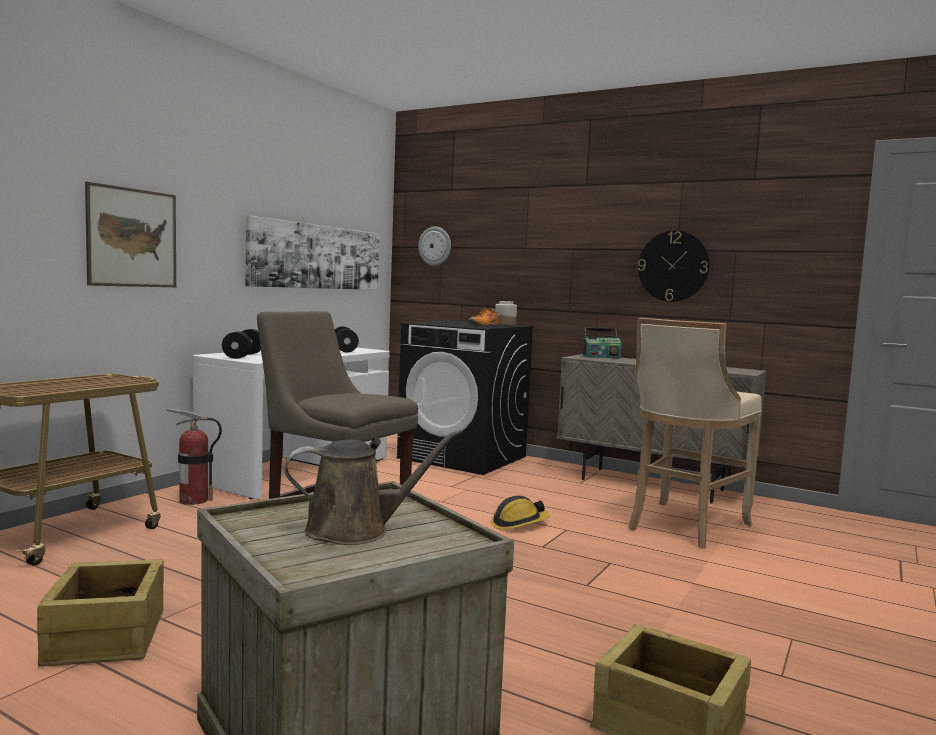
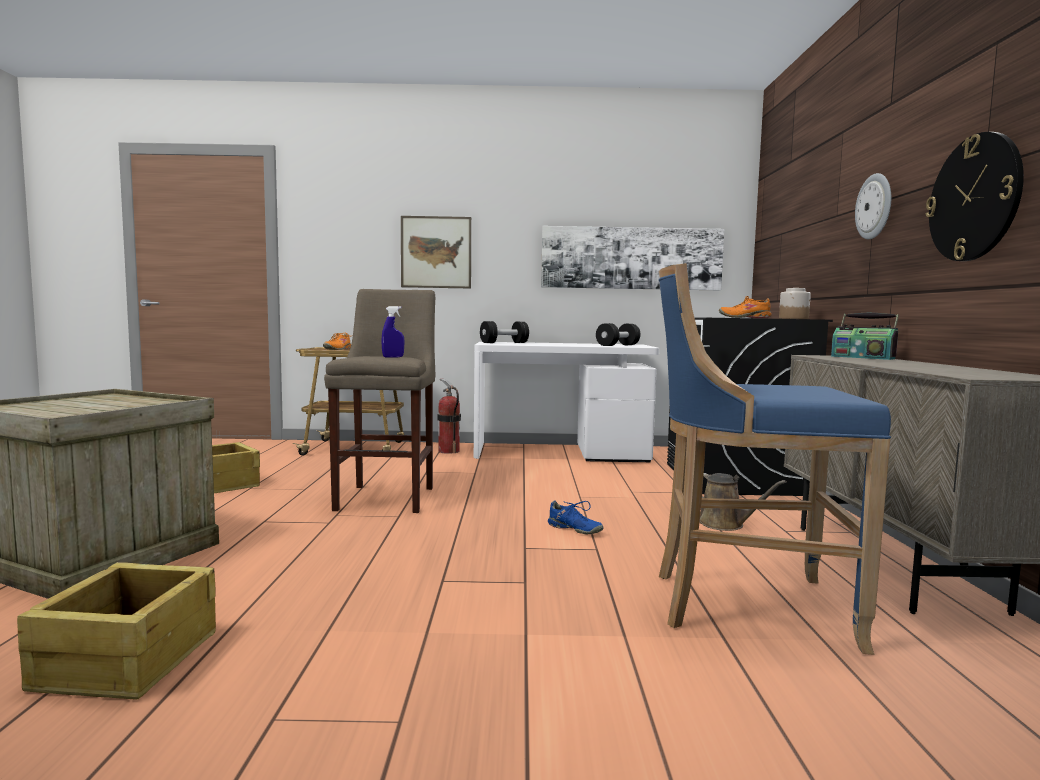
camera: 60 degrees right, 0 degrees up
brown watering can [284,429,463,545] -> brown watering can moved to [700,473,787,531]
wall clock [418,226,451,266] -> wall clock moved to [855,173,891,239]
hard hat [491,496,550,530] -> blue shoe [548,500,604,534]
beige stool [628,318,762,549] -> blue stool [659,263,891,655]
none -> orange shoe [323,333,351,350]
none -> blue spray bottle [381,306,405,357]

